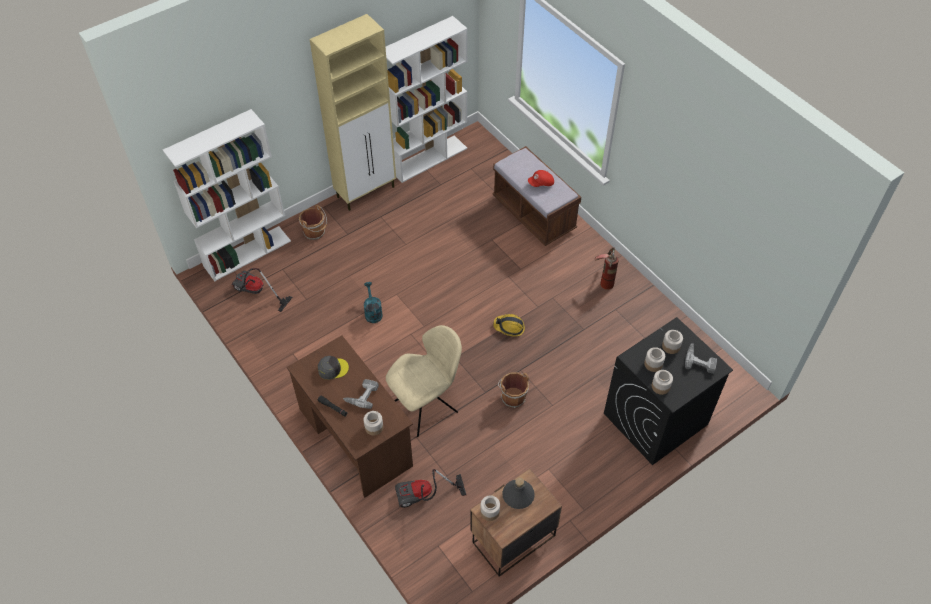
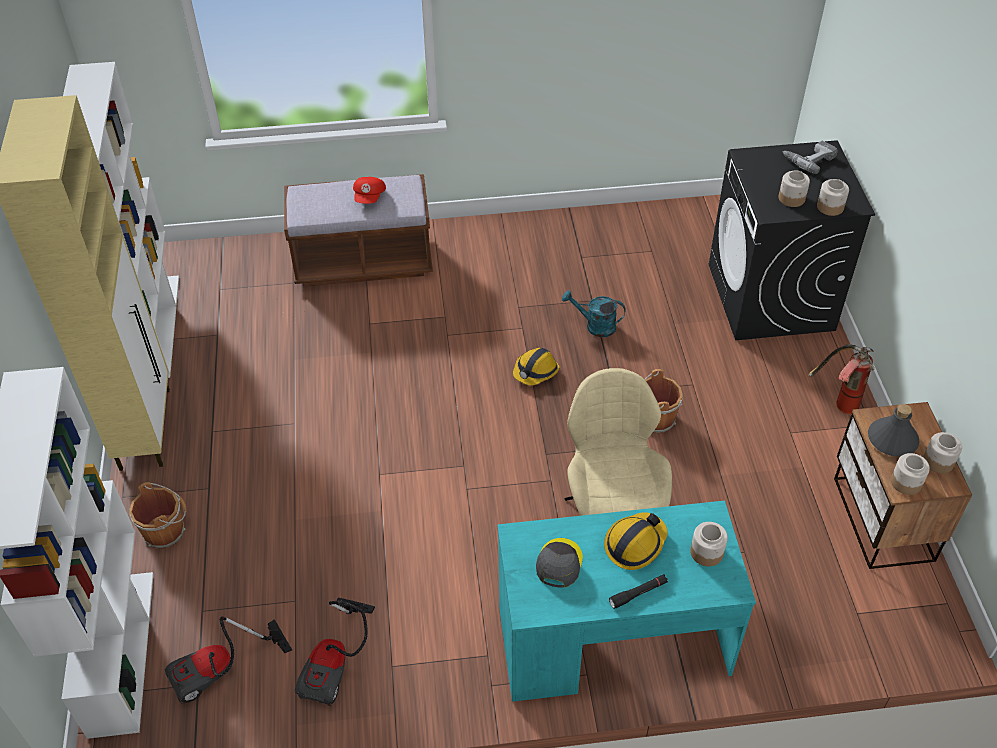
camera: 60 degrees left, 5 degrees down
brown desk [287,335,413,498] -> turquoise desk [497,501,756,702]
power drill [343,379,379,409] -> hard hat [604,513,668,570]
turquoise watering can [364,282,383,323] -> turquoise watering can moved to [562,290,626,337]
vacuum cleaner [395,469,466,508] -> vacuum cleaner moved to [295,597,375,706]
fire extinguisher [595,248,618,290] -> fire extinguisher moved to [809,344,874,414]
jar [662,330,683,354] -> jar moved to [923,432,962,473]

